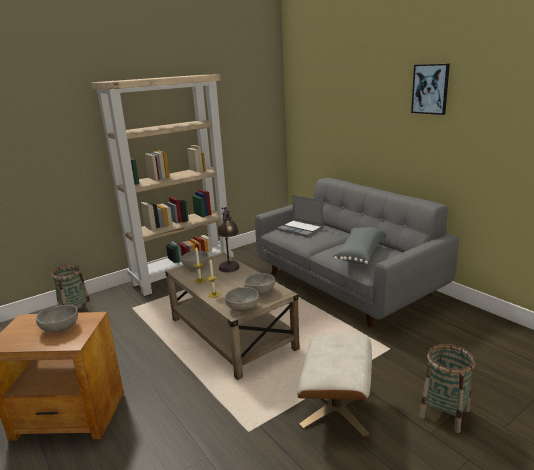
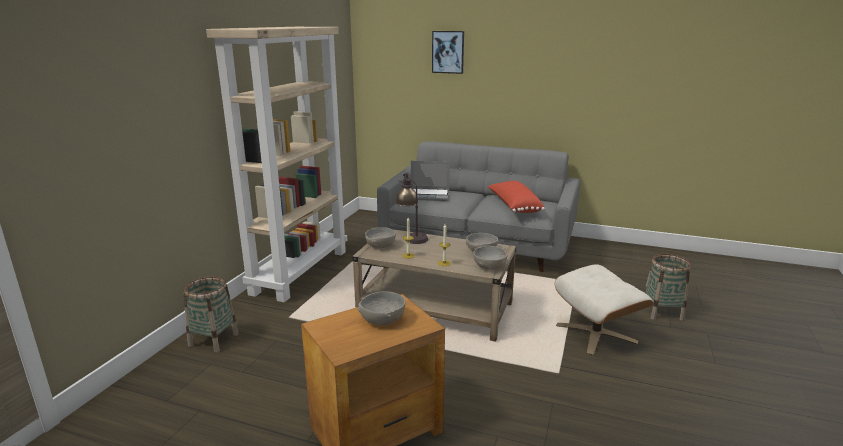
camera: 35 degrees left, 0 degrees up
grey pillow [333,227,385,264] -> red pillow [488,181,545,213]
picture [411,64,450,115] -> picture moved to [432,31,464,74]

